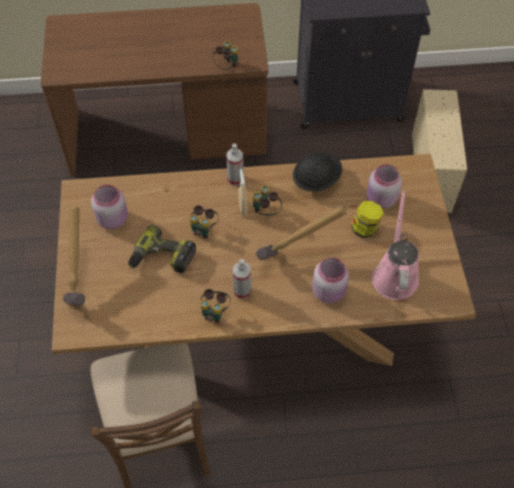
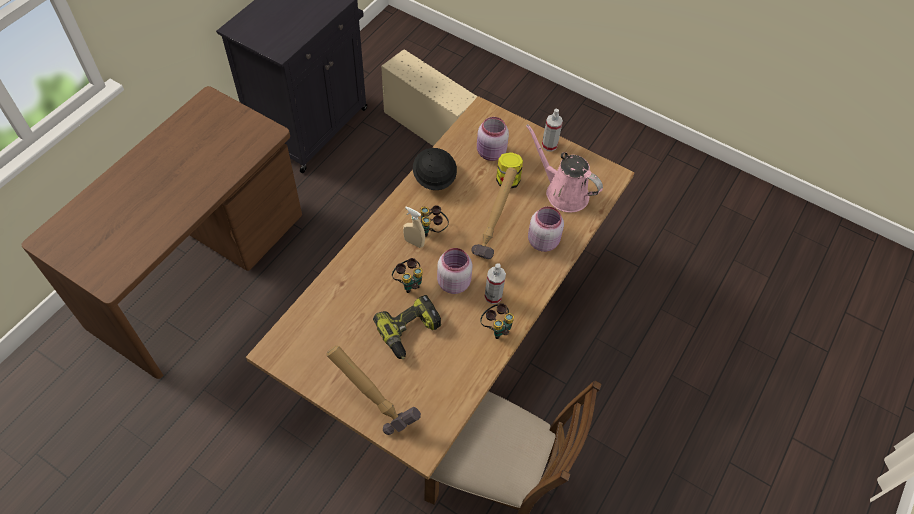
camera: 55 degrees left, 0 degrees up
pink jar [91,185,128,229] -> pink jar moved to [437,248,472,294]
binoculars [213,41,238,70] -> none
spray bottle [226,143,244,186] -> spray bottle moved to [542,109,563,152]

